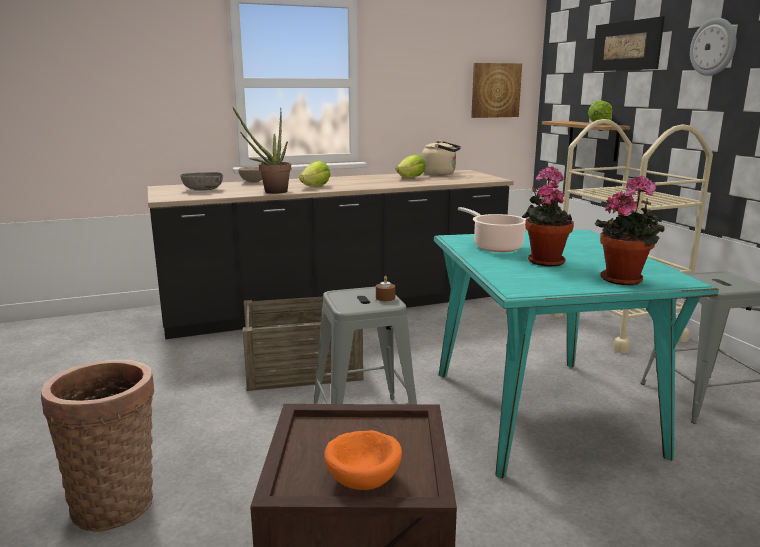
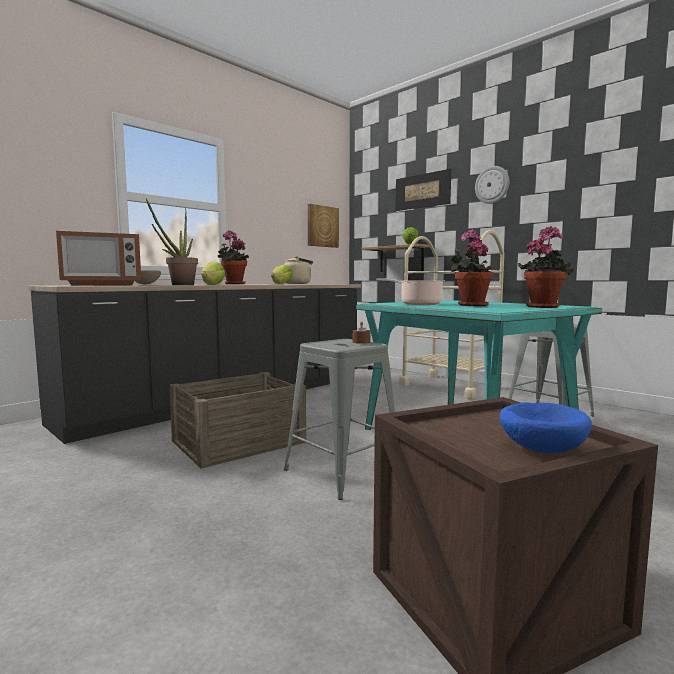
camera: 25 degrees left, 10 degrees down
basket [41,360,154,532] -> none
grey bowl [180,172,223,191] -> microwave [56,231,141,285]
orange bowl [324,430,402,490] -> blue bowl [500,402,592,453]
none -> potted plant [218,231,249,284]

